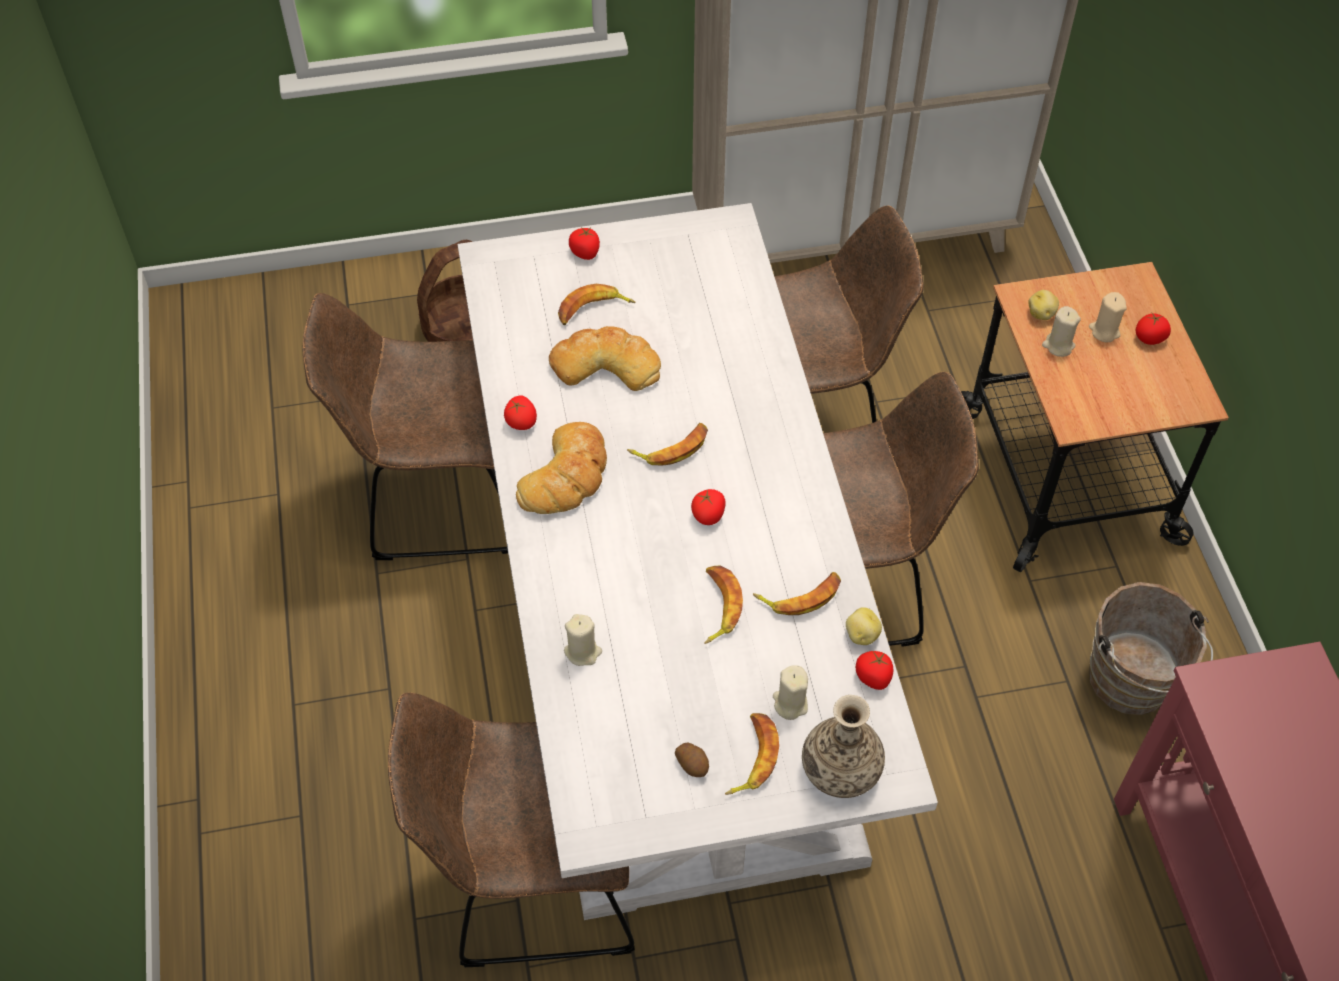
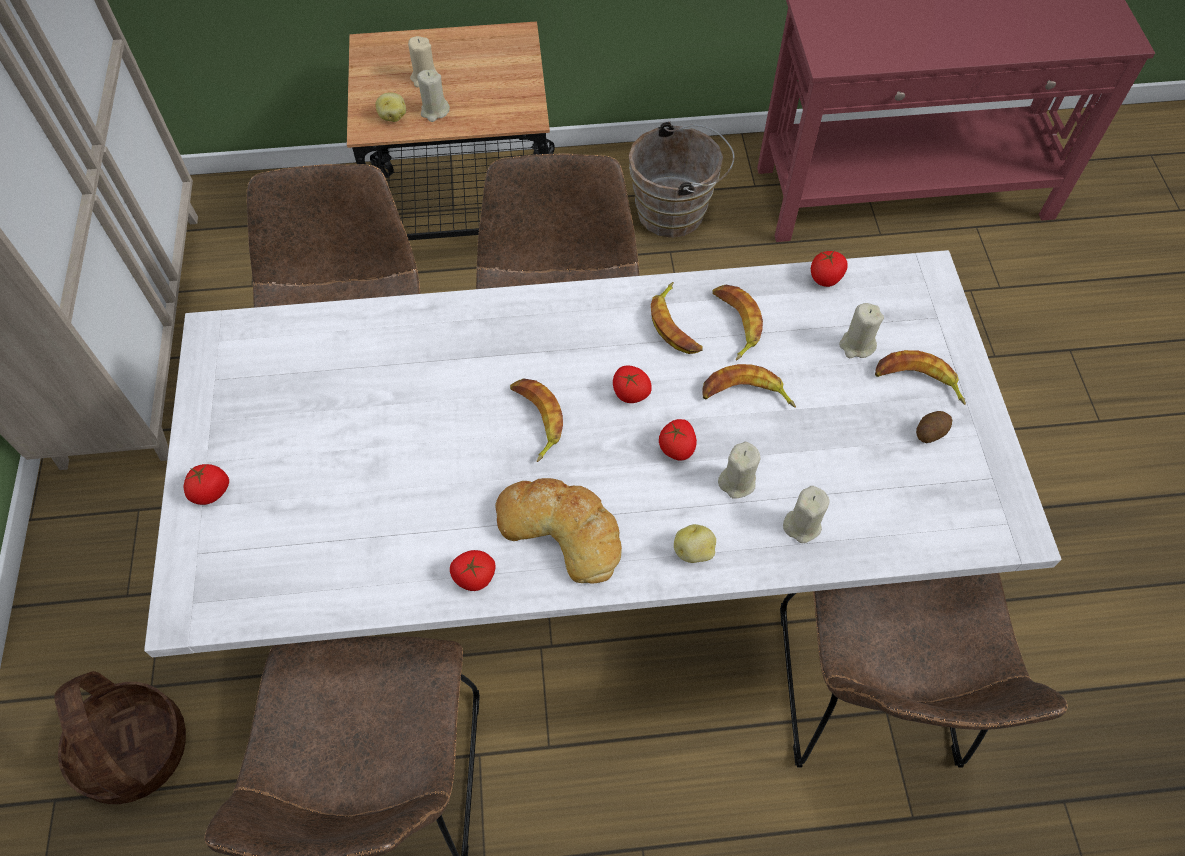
camera: 85 degrees left, 5 degrees up
bread [549,326,661,391] -> none
banana [558,284,635,325] -> banana moved to [651,282,703,354]
vase [802,695,885,798] -> none
potato [846,607,882,645] -> potato moved to [674,524,716,563]
tomato [1136,312,1171,345] -> tomato moved to [659,419,697,461]
none -> beige candle [718,442,760,499]

